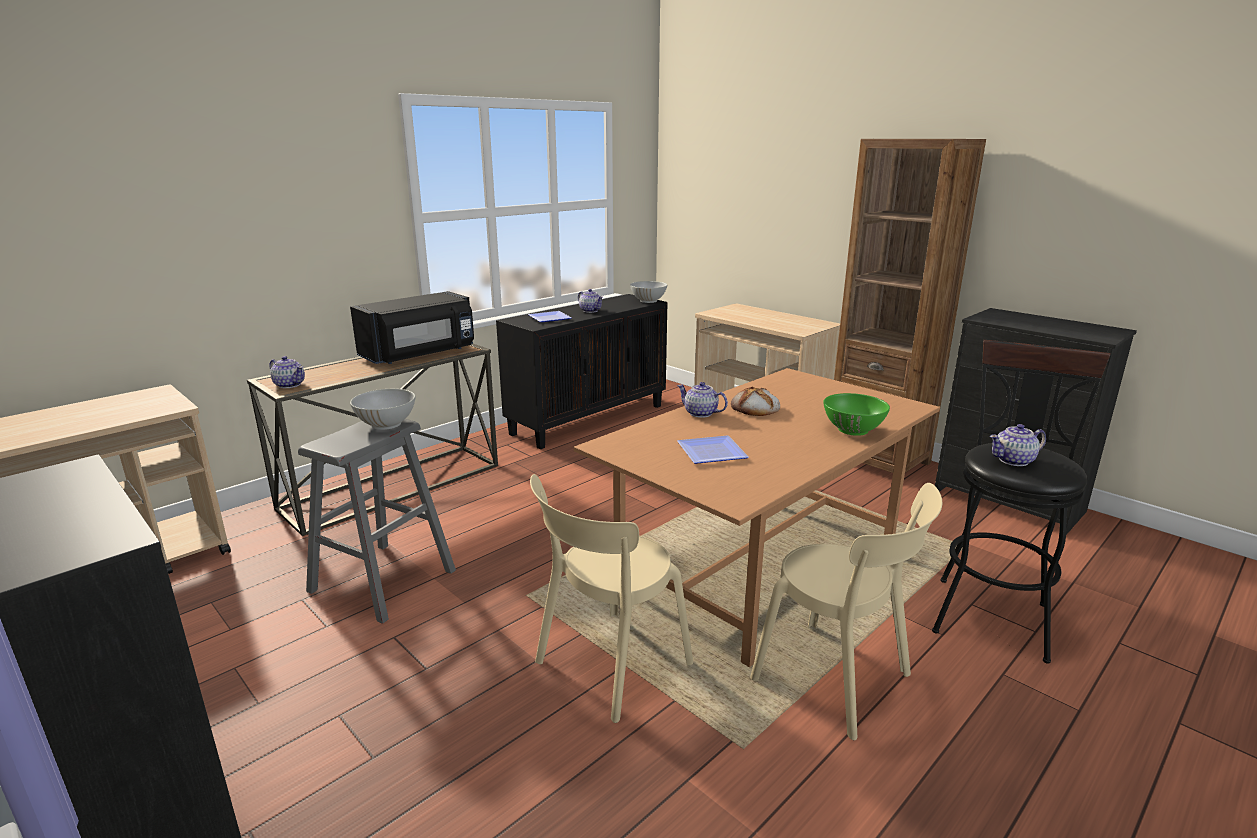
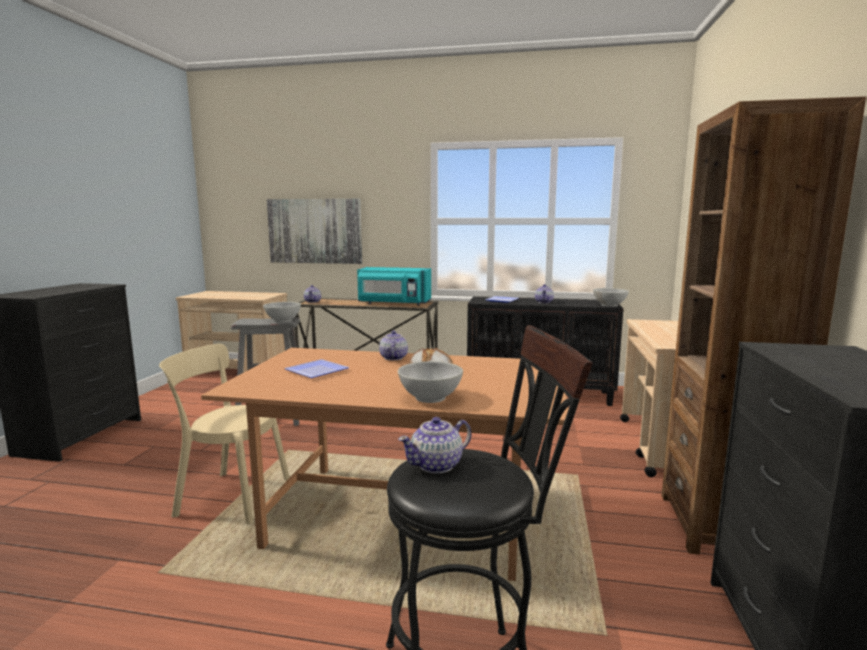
camera: 55 degrees right, 10 degrees down
black microwave [350,291,474,364] -> turquoise microwave [357,267,431,306]
beige chair [750,483,942,740] -> none
green bowl [824,393,890,436] -> white bowl [398,361,463,403]
teapot [990,424,1046,466] -> teapot turned 75 degrees counterclockwise [398,417,471,474]
none -> picture [267,199,362,264]

